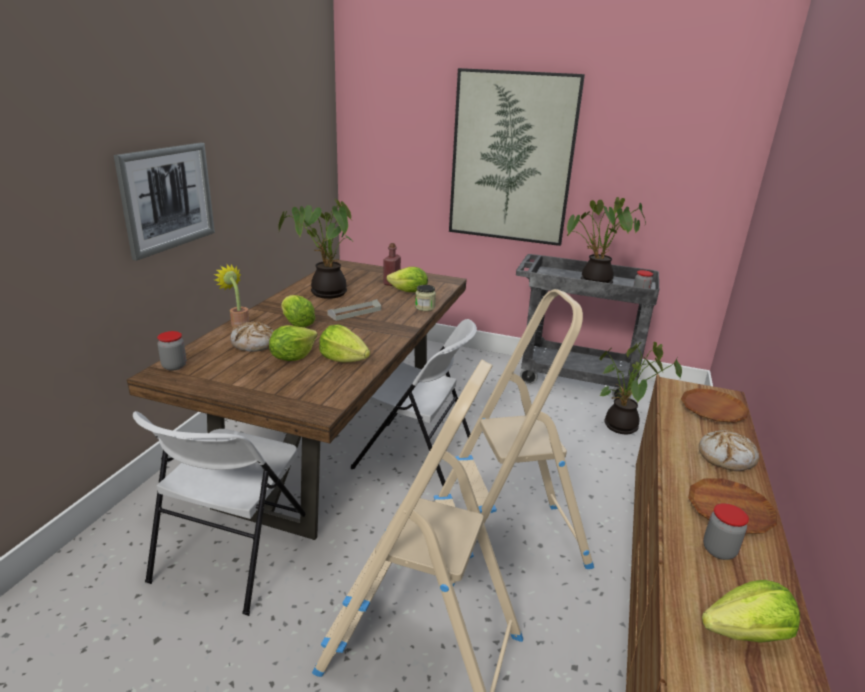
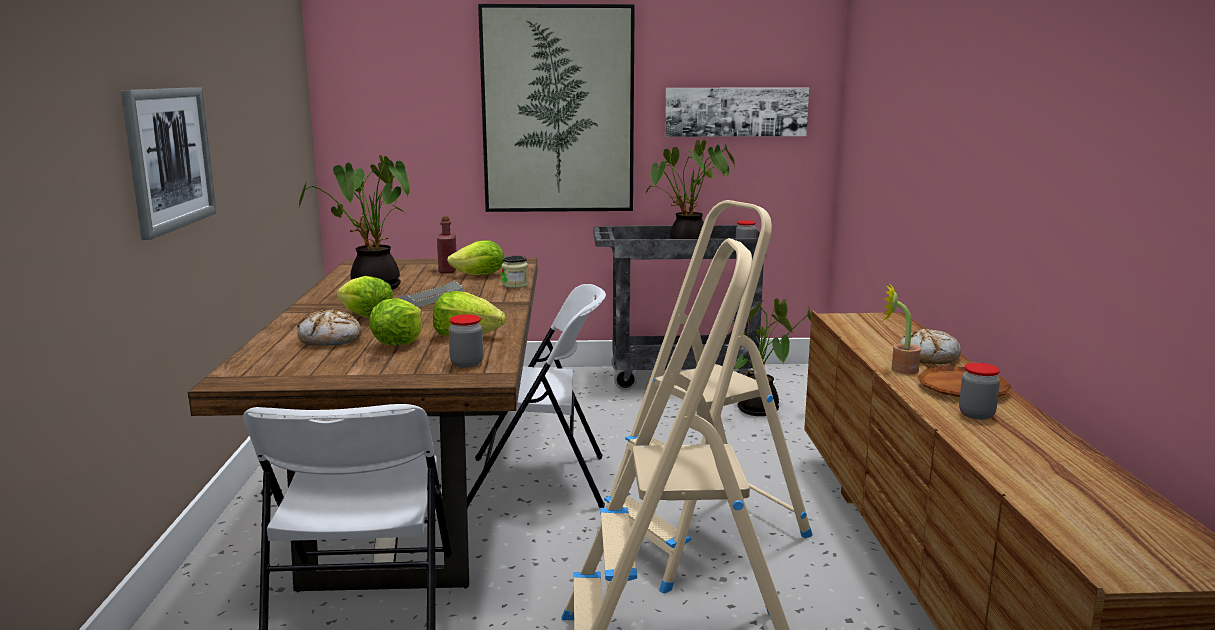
camera: 20 degrees left, 10 degrees down
jar [157,331,186,371] -> jar moved to [449,314,483,368]
potted plant [214,264,249,327] -> potted plant moved to [883,282,921,374]
brown plate [681,388,749,423] -> none
lettuce [702,580,800,643] -> none
none -> picture [665,88,809,137]

